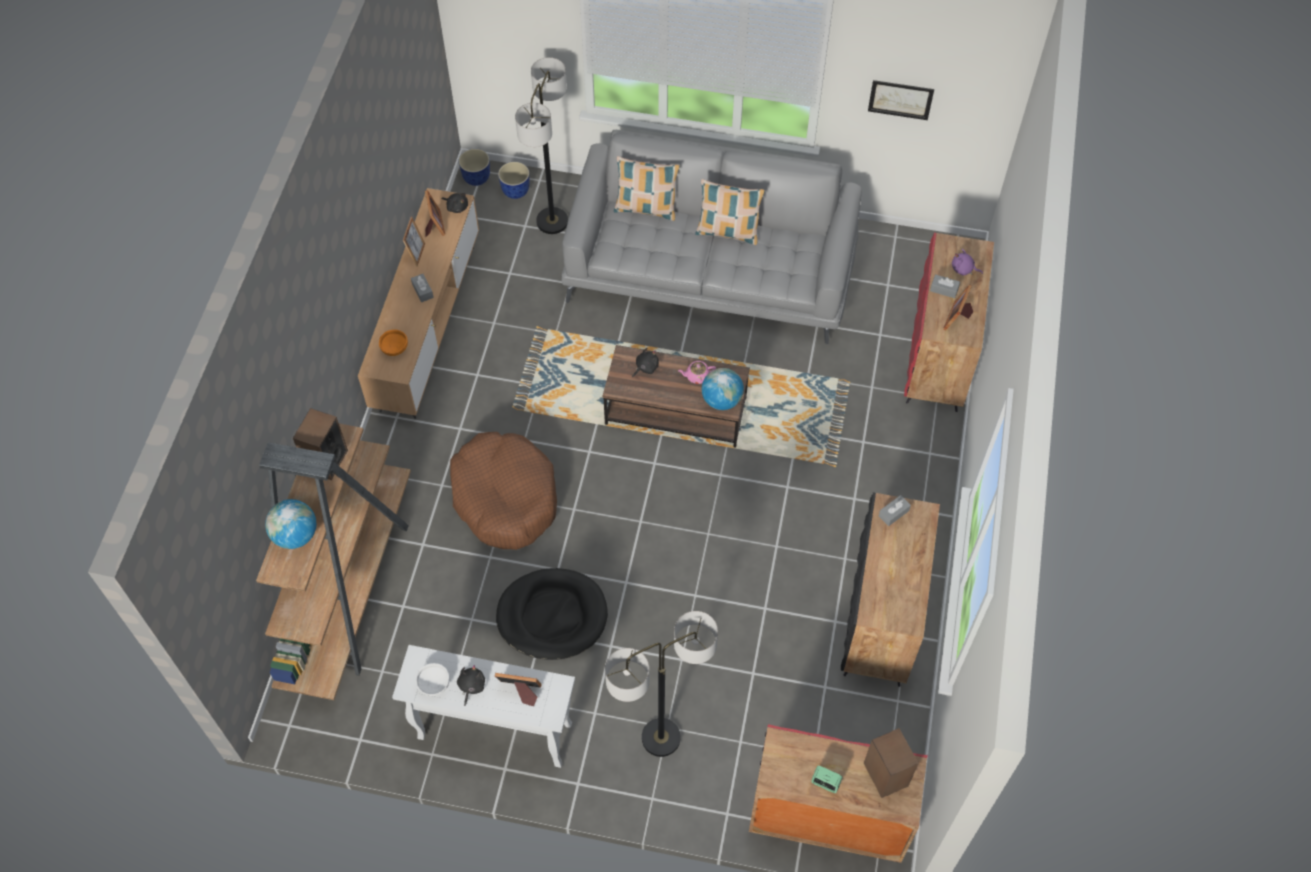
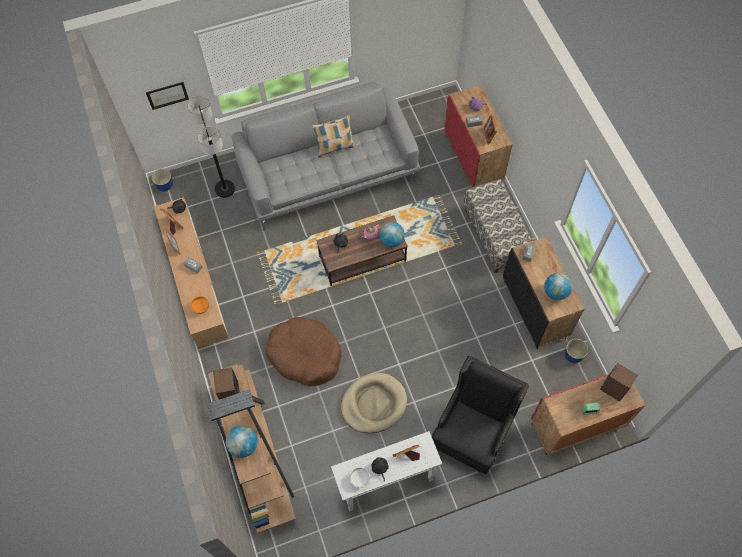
camera: 30 degrees left, 5 degrees up
black dog bed [496,568,608,660] -> beige dog bed [341,373,407,433]
planter [498,162,529,199] -> planter moved to [565,339,588,363]
floor lamp [605,611,718,757] -> black armchair [432,356,529,474]
pillow [614,156,680,221] -> none
picture [868,80,934,120] -> picture moved to [146,82,189,110]
none -> bench [463,179,533,273]
none -> globe [544,273,573,300]

